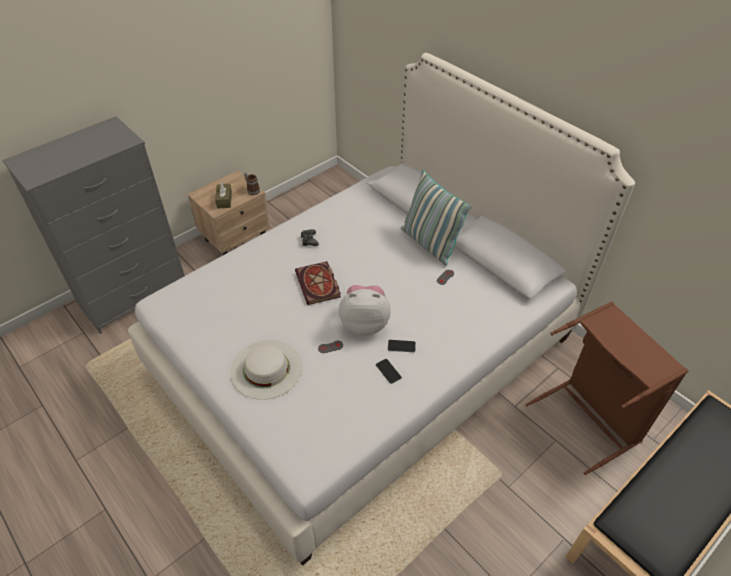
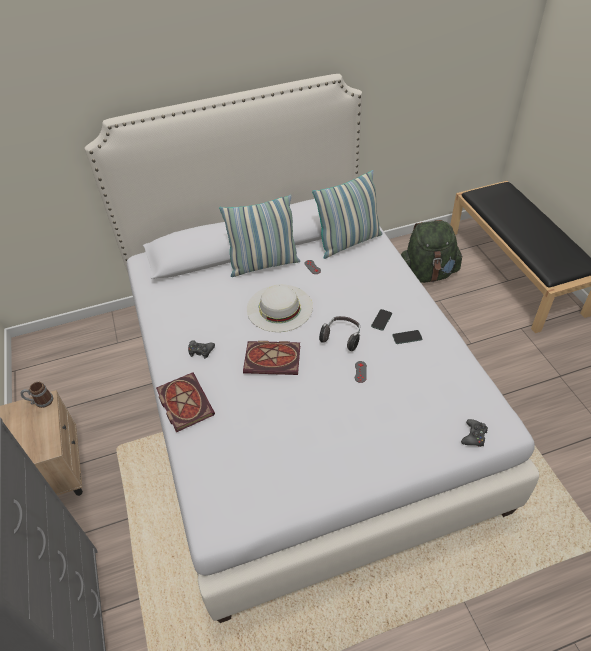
camera: 65 degrees left, 0 degrees up
brown tissue box [215,182,232,209] -> none
white hat [230,340,303,400] -> white hat moved to [247,285,313,332]
plush toy [339,285,391,336] -> headphones [319,316,360,351]
brown laundry basket [525,302,688,475] -> green backpack [401,220,463,283]
none -> book [156,372,215,432]
none -> pillow [312,170,383,259]
none -> black game controller [461,419,488,447]

